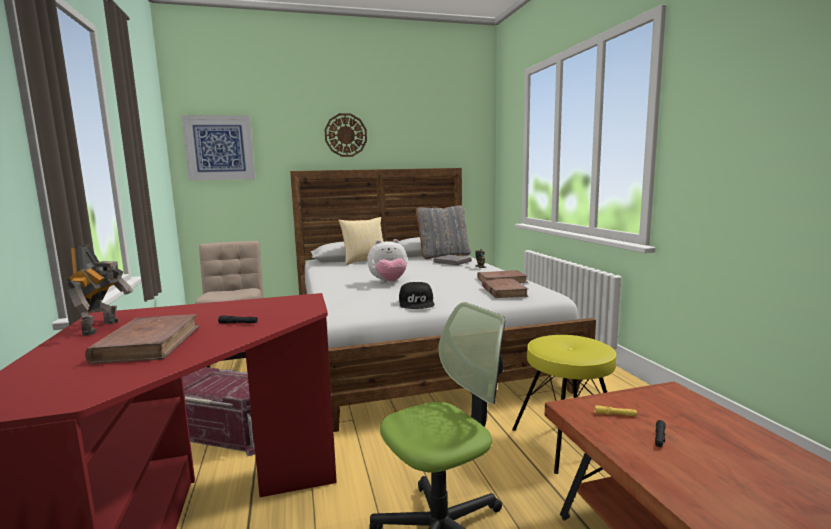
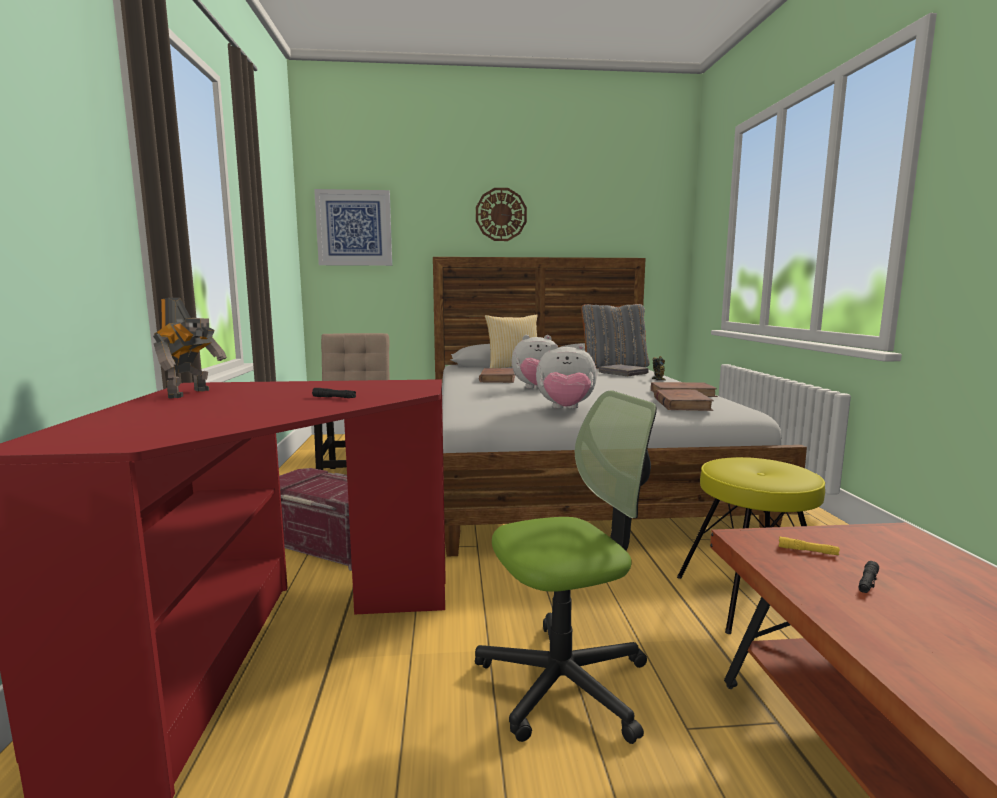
camera: 10 degrees right, 0 degrees up
brown book [85,315,200,364] -> brown book moved to [479,368,515,383]
black cap [399,282,435,309] -> plush toy [536,344,597,409]

